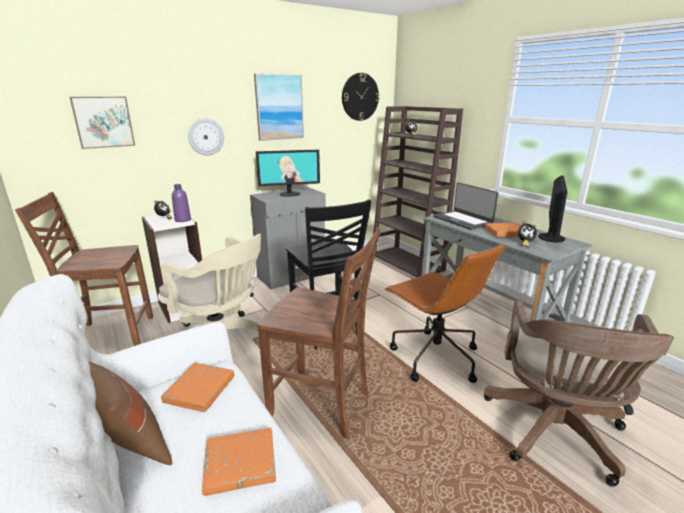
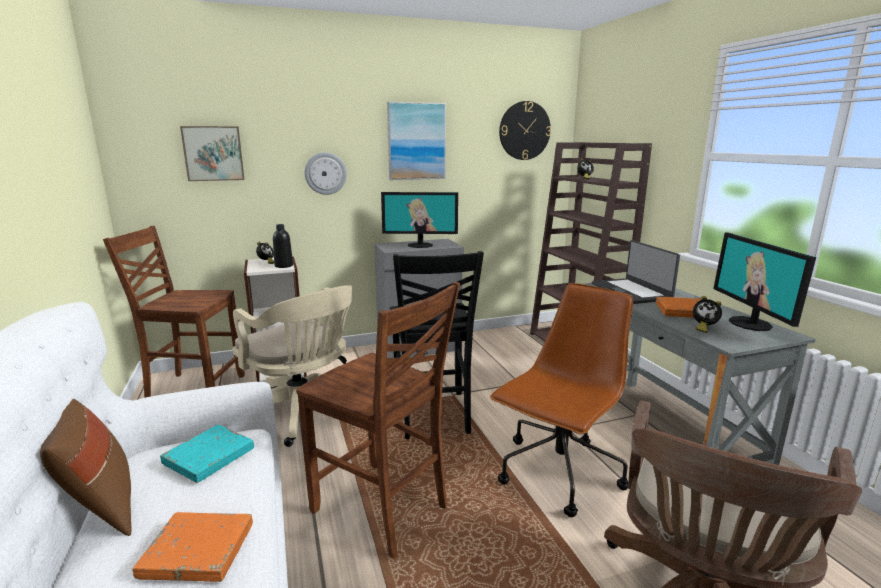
camera: 15 degrees right, 5 degrees down
orange book [161,363,234,412] -> turquoise book [160,425,254,483]
purple bottle [172,184,191,222] -> black bottle [273,224,293,268]
brown office chair [384,243,504,383] -> brown office chair turned 120 degrees counterclockwise [490,283,633,517]
monitor [538,176,567,243] -> monitor turned 135 degrees clockwise [713,233,816,331]

